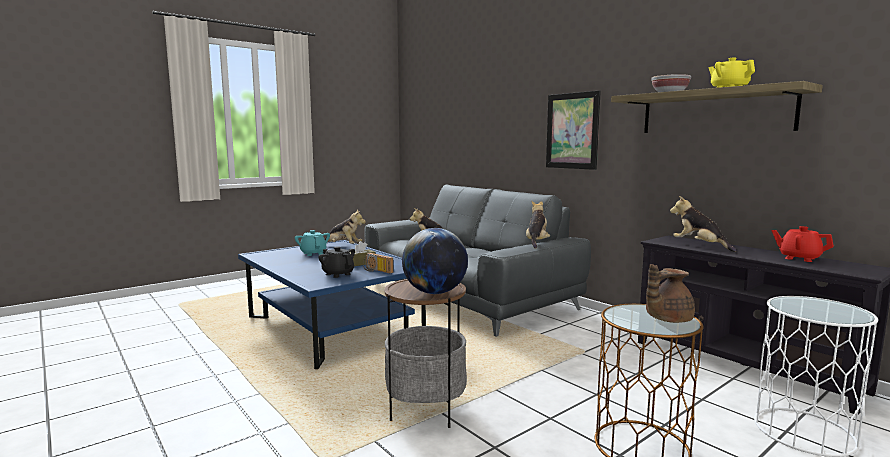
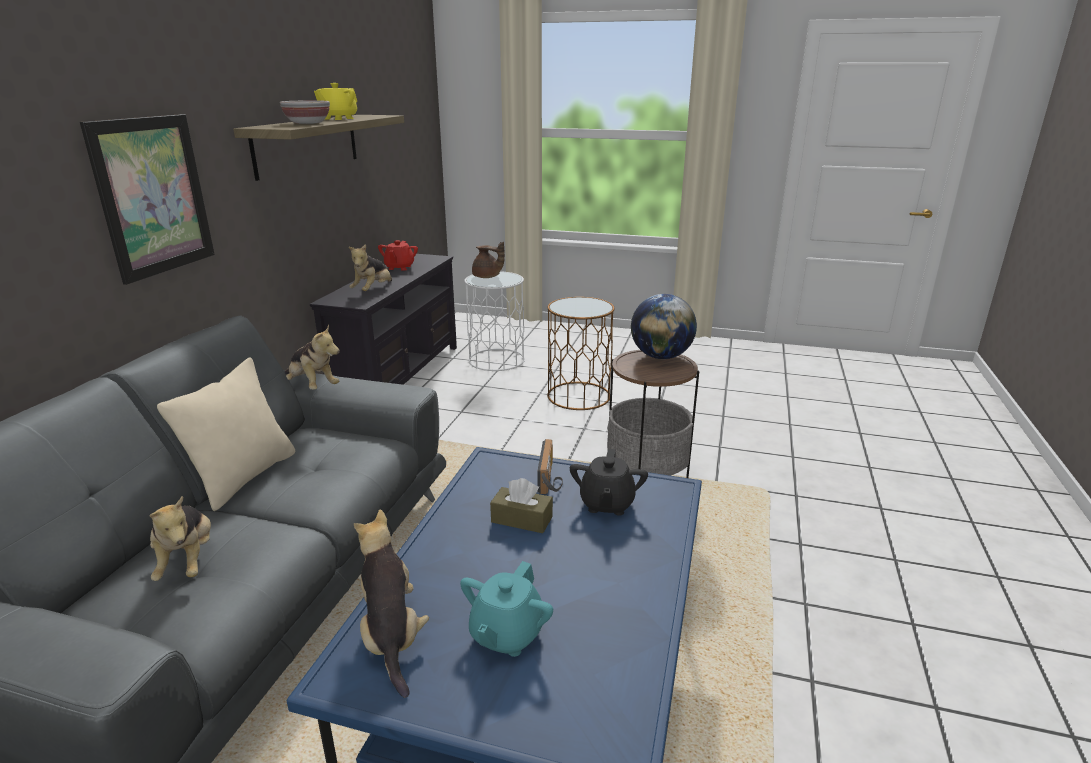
camera: 125 degrees left, 15 degrees up
plush toy [526,200,550,249] -> plush toy turned 120 degrees counterclockwise [284,324,340,390]
brown teapot [646,264,695,323] -> brown teapot moved to [472,242,505,278]
none -> beige pillow [157,357,295,511]

